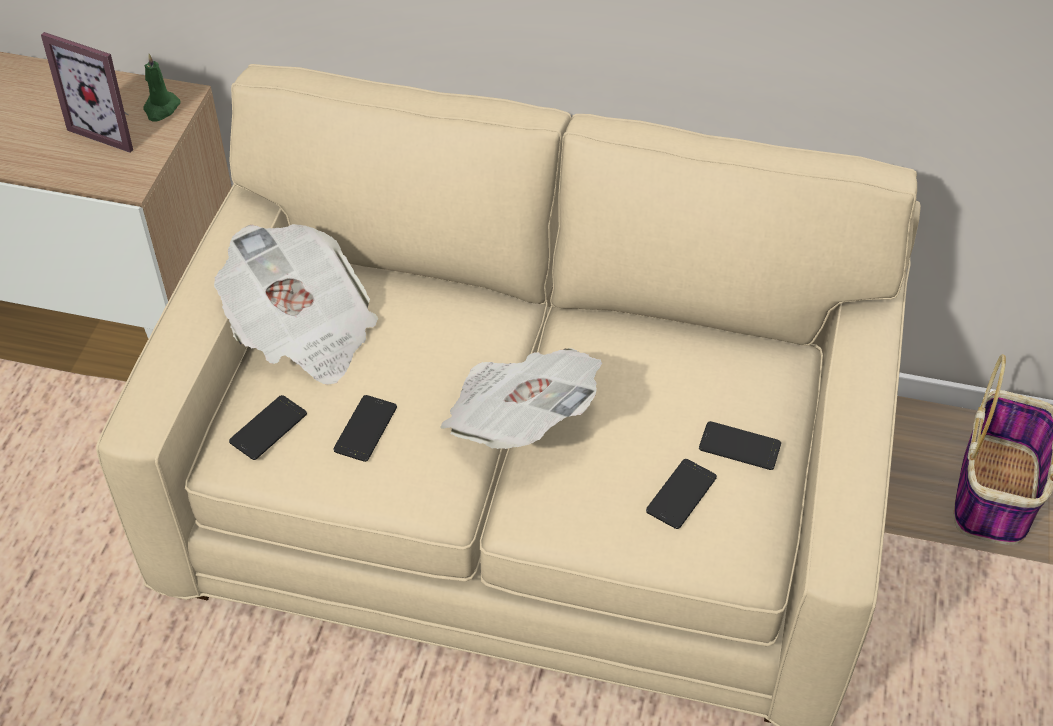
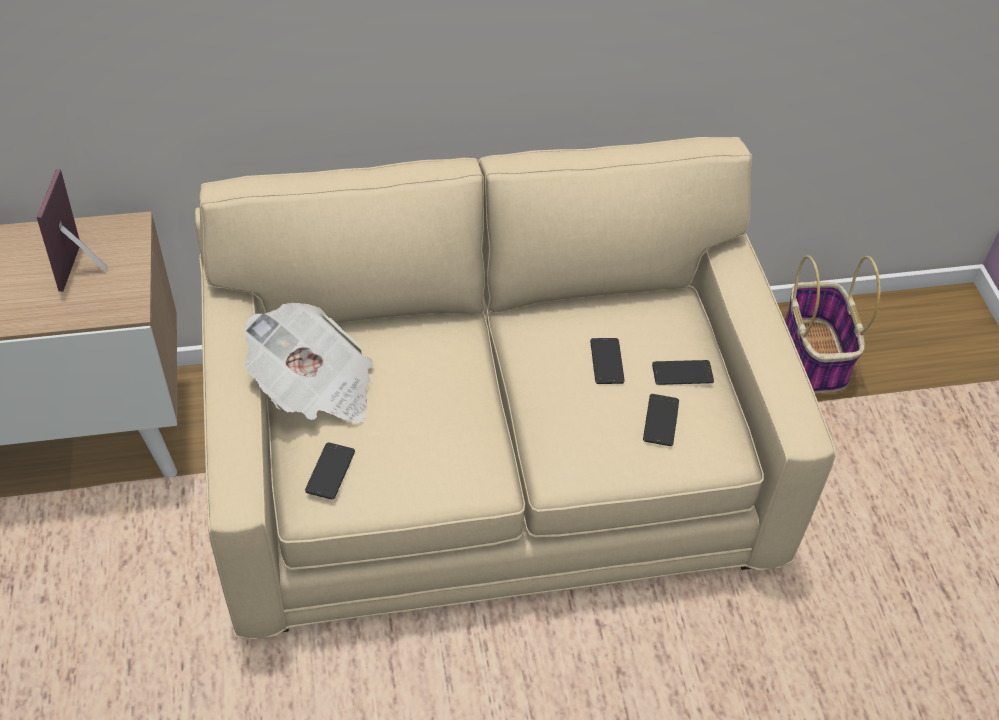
camera: 25 degrees left, 0 degrees up
picture frame [41,32,133,153] -> picture frame turned 90 degrees clockwise [37,169,107,292]
green candle [143,54,180,122] -> none
phone [333,395,397,462] -> phone moved to [590,338,625,384]
newspaper [440,348,602,449] -> none

